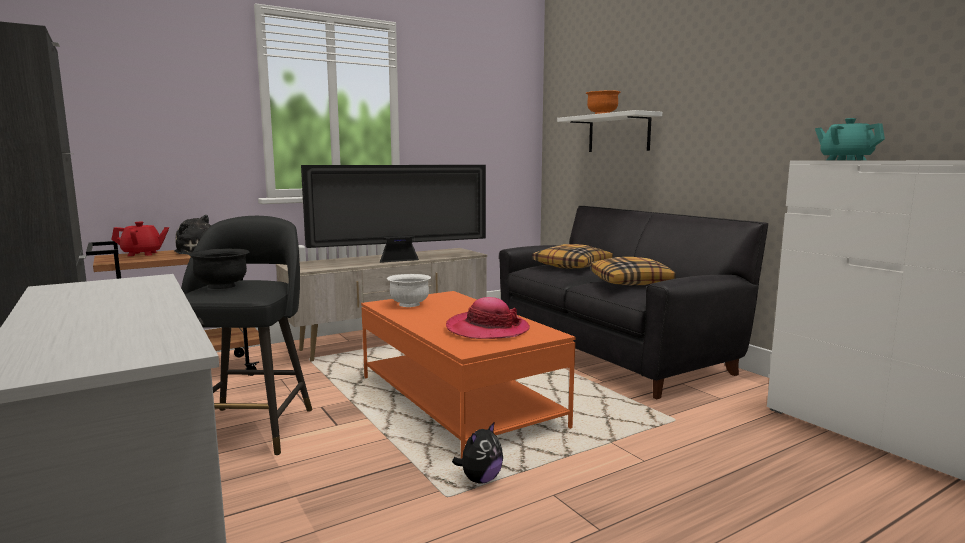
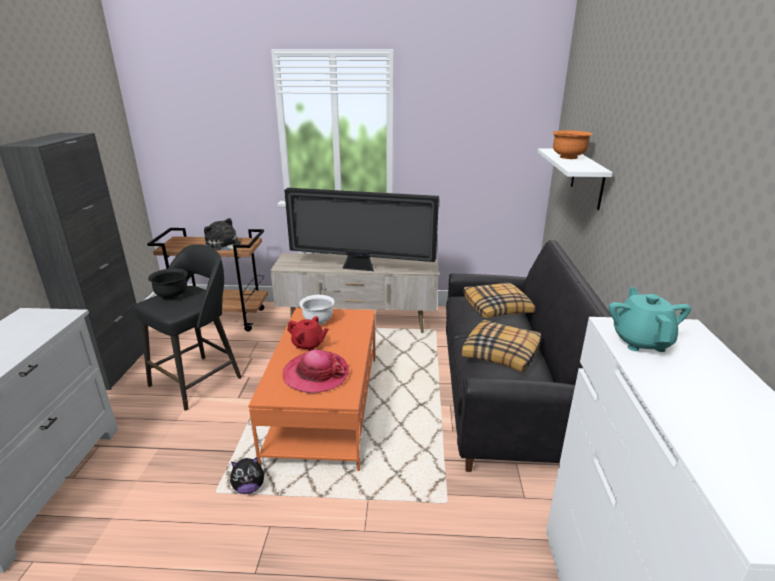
camera: 35 degrees right, 15 degrees up
red teapot [111,222,169,256] -> red teapot moved to [287,316,328,351]

